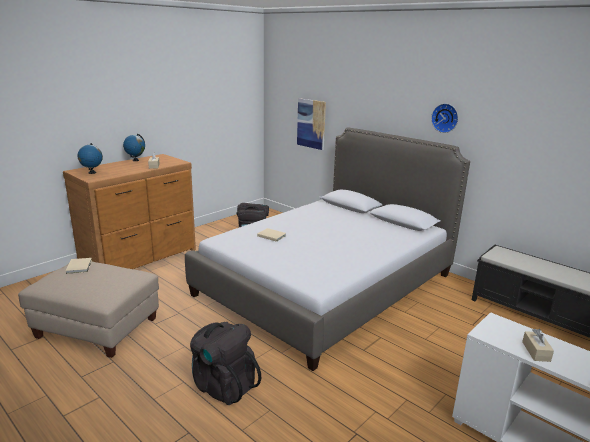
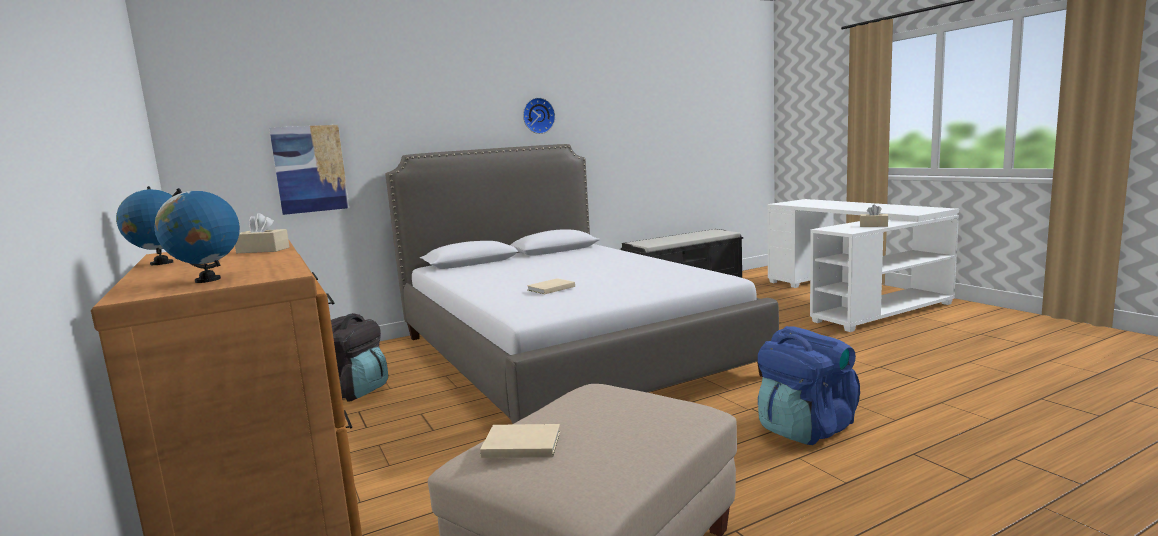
camera: 70 degrees left, 10 degrees down
black backpack [190,322,261,405] -> blue backpack [758,326,860,445]

